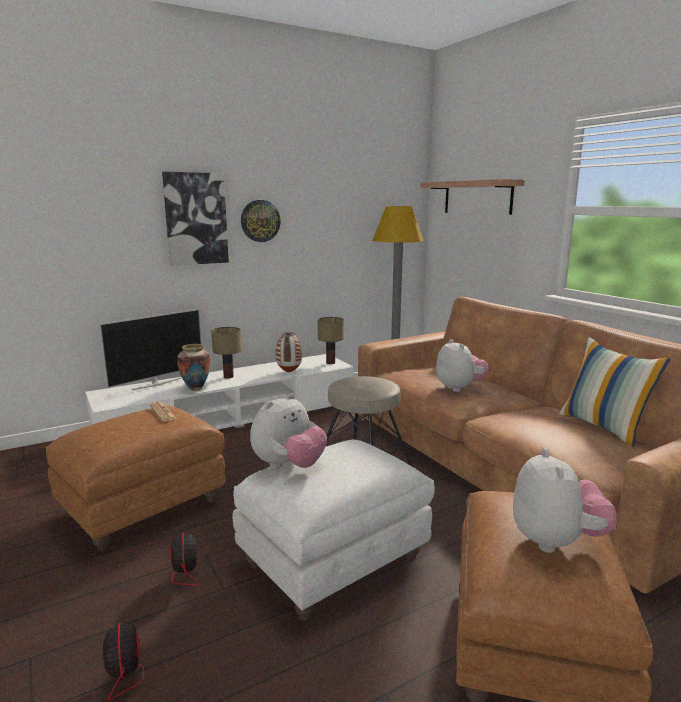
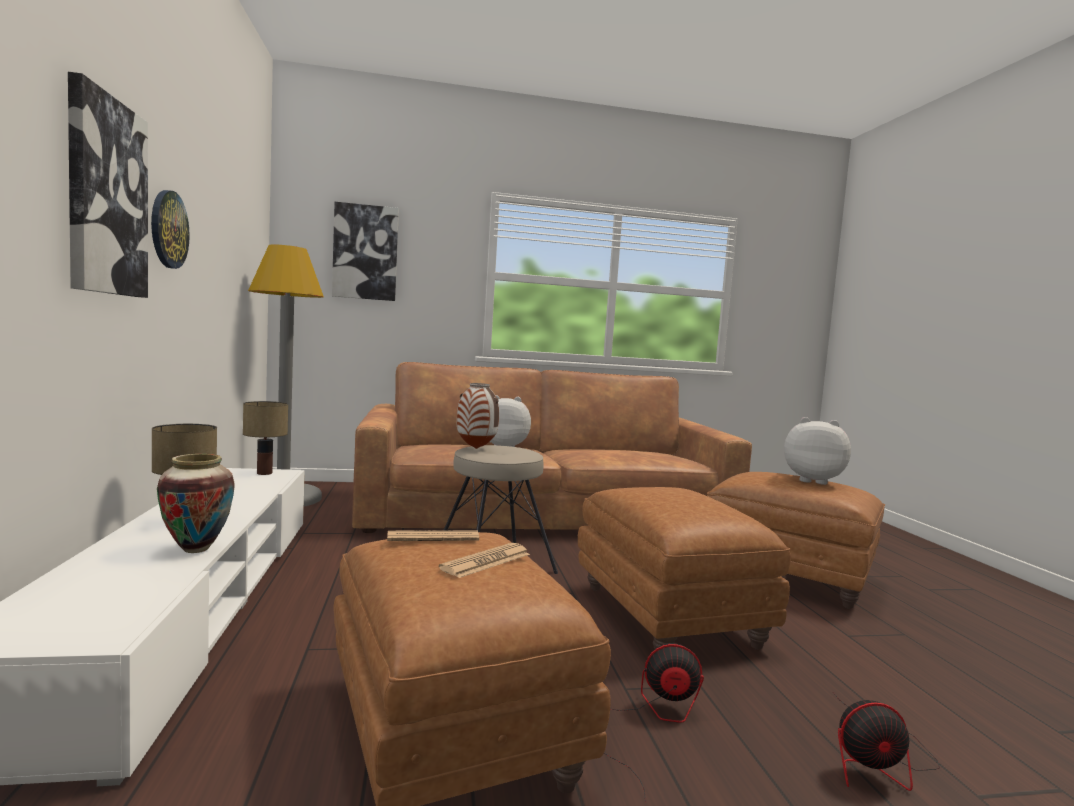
camera: 70 degrees left, 10 degrees down
television [99,309,202,390] -> none
white ottoman [233,440,435,620] -> brown ottoman [578,487,791,650]
plush toy [250,393,327,469] -> none
vase [276,332,302,373] -> vase moved to [457,383,499,449]
shelf [420,179,525,215] -> picture [332,202,399,301]
pillow [559,337,670,447] -> none
none -> newspaper [439,543,530,578]

